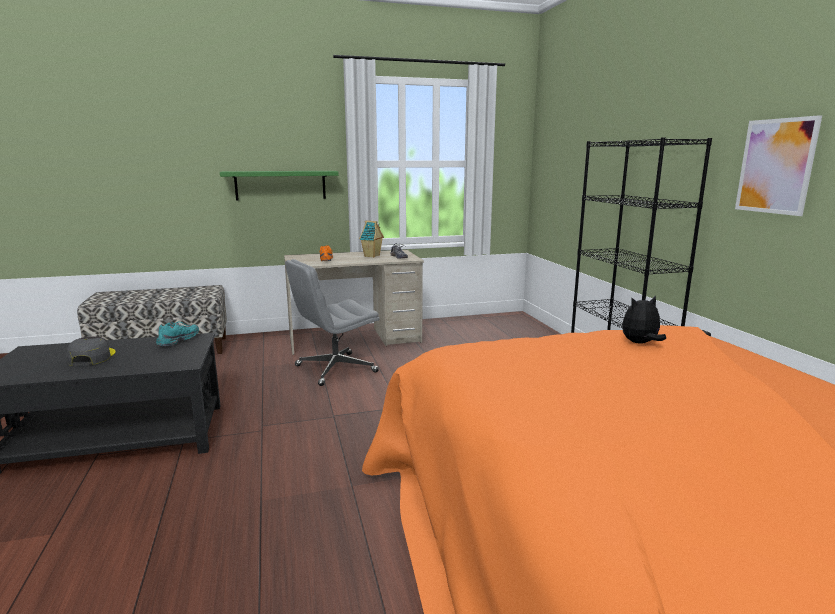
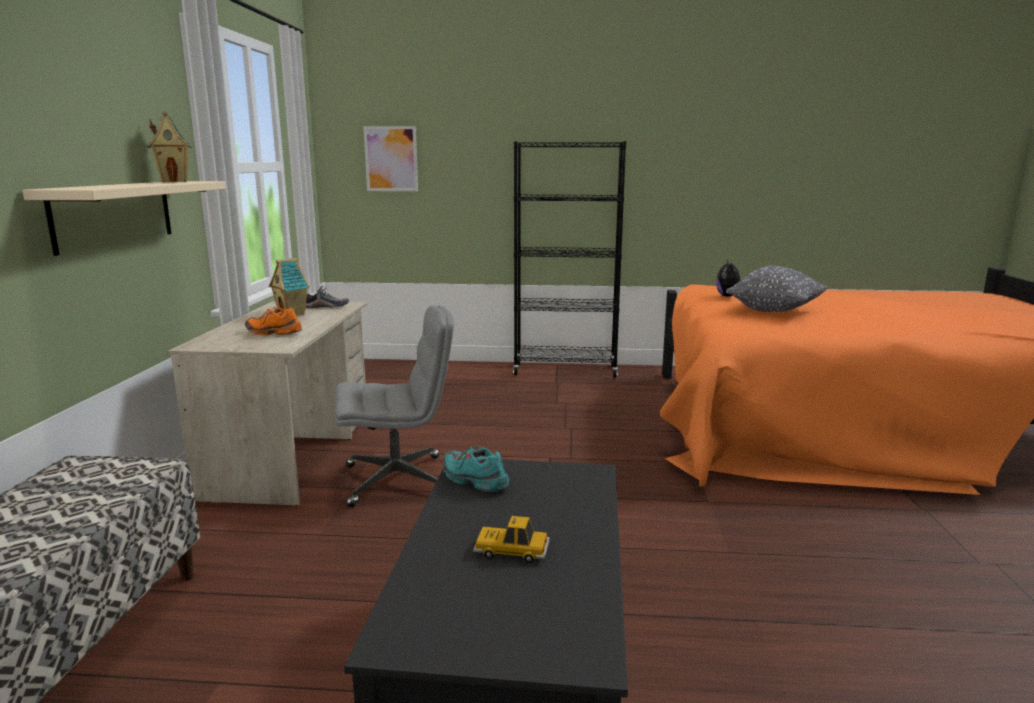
camera: 70 degrees left, 0 degrees up
grey cap [67,336,116,366] -> toy car [473,516,550,563]
green shelf [220,171,338,200] -> beige shelf [22,181,226,256]
grey office chair [285,259,379,386] -> grey office chair turned 90 degrees counterclockwise [335,305,454,507]
picture [735,115,822,216] -> picture moved to [363,126,418,191]
none -> toy house [147,111,192,182]
none -> grey pillow [726,266,828,312]

